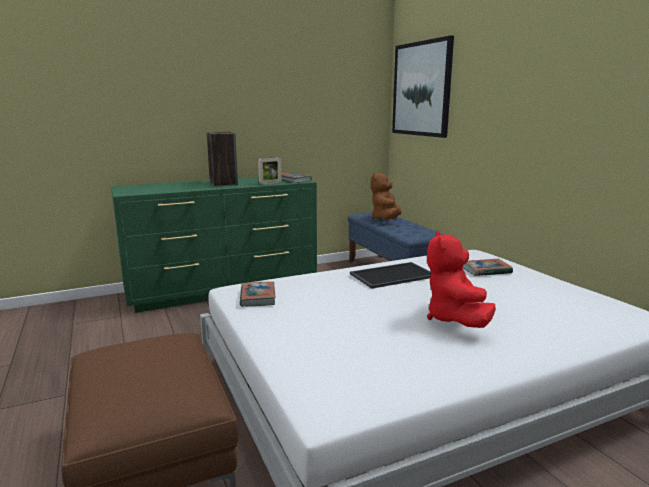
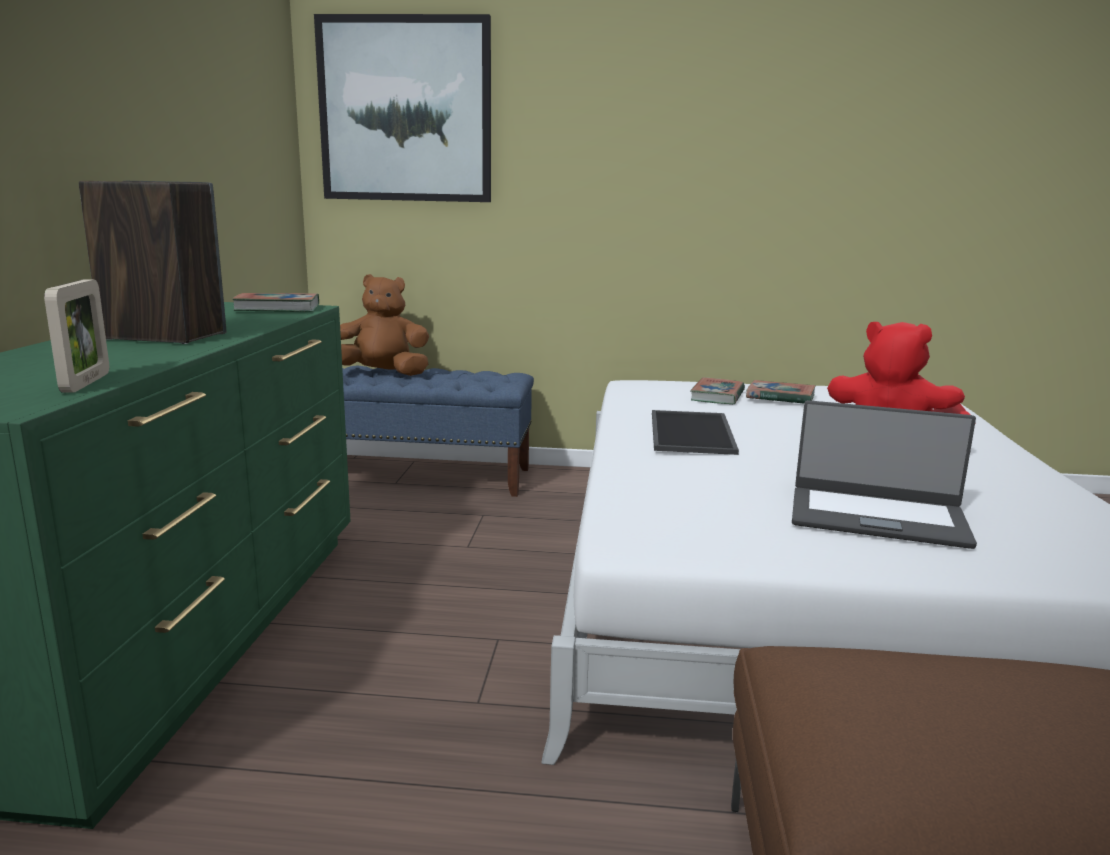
camera: 60 degrees left, 0 degrees up
book [240,281,275,307] -> book moved to [746,380,816,404]
picture frame [258,157,282,185] -> picture frame moved to [44,280,109,393]
brown plush toy [371,172,402,220] -> brown plush toy turned 135 degrees clockwise [340,274,429,376]
none -> laptop [792,400,977,549]

